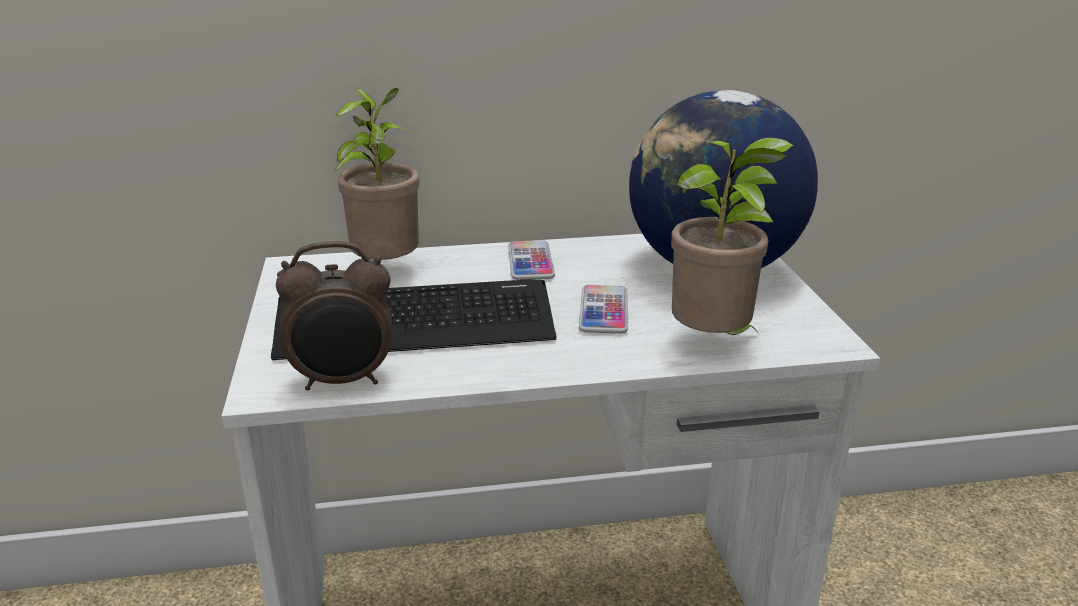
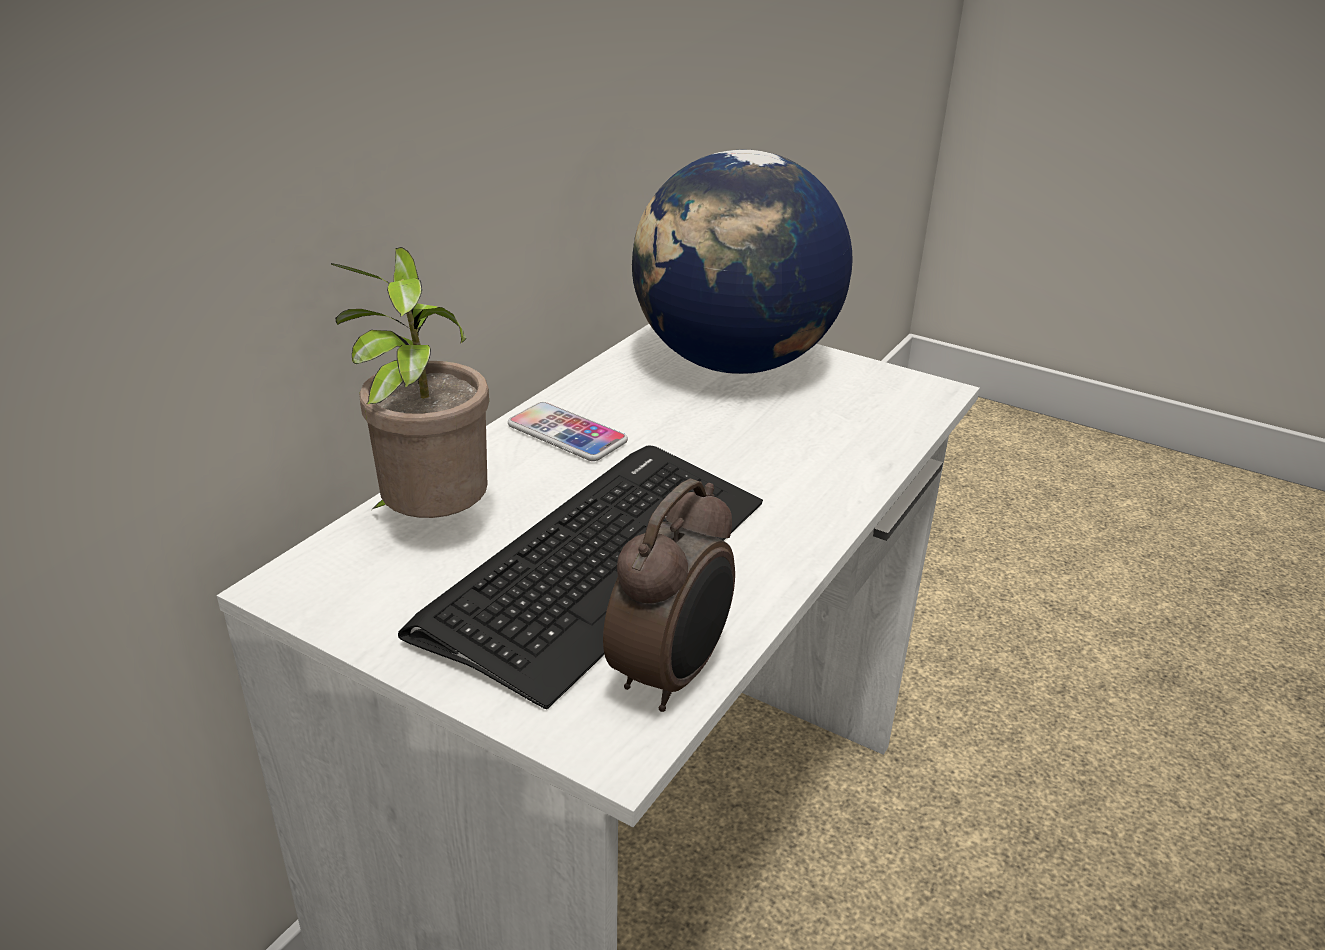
camera: 50 degrees left, 5 degrees up
phone [579,285,628,334] -> none
potted plant [671,137,794,335] -> none

